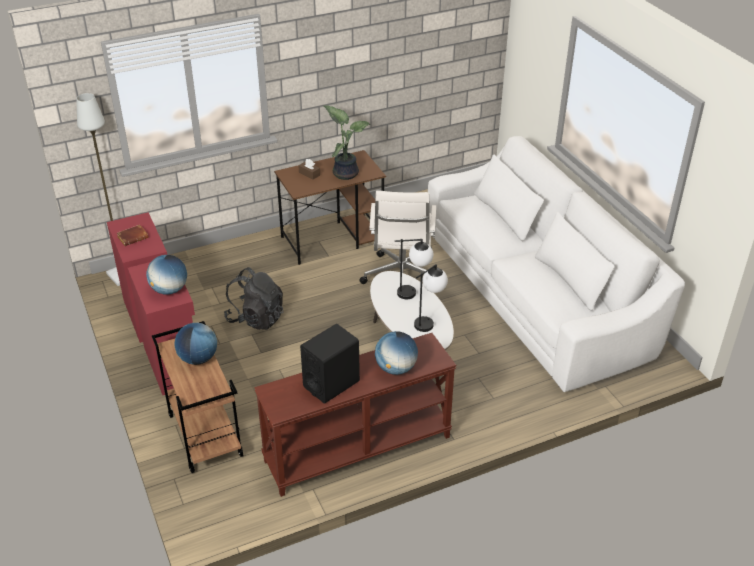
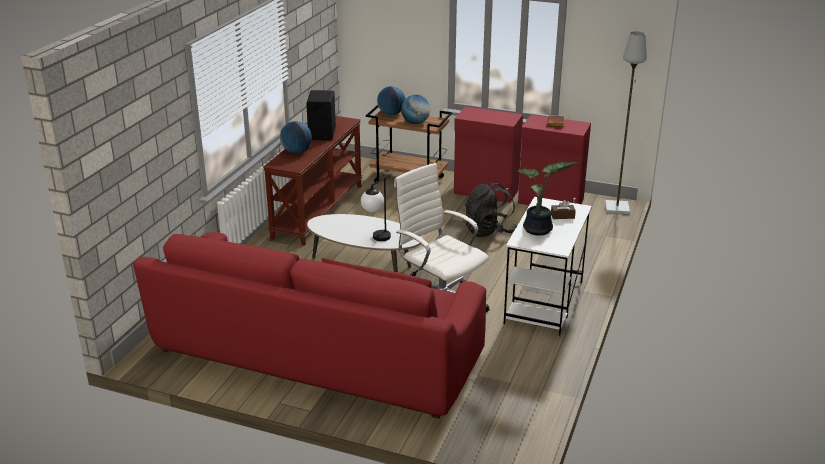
camera: 135 degrees right, 10 degrees down
globe [146,255,187,295] -> globe moved to [377,86,406,115]
brown desk [274,150,386,265] -> white desk [504,197,592,336]
table lamp [414,264,448,332] -> none
white sofa [428,136,685,393] -> red sofa [133,232,486,419]

